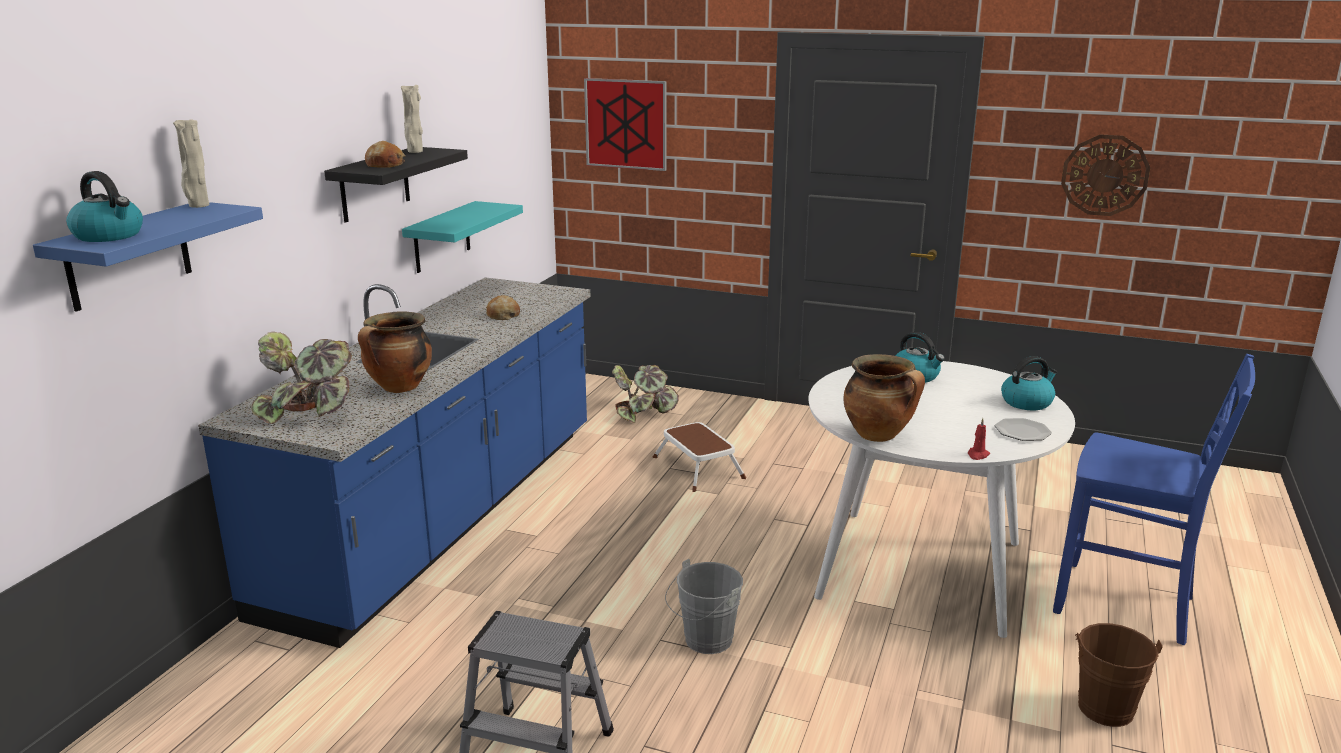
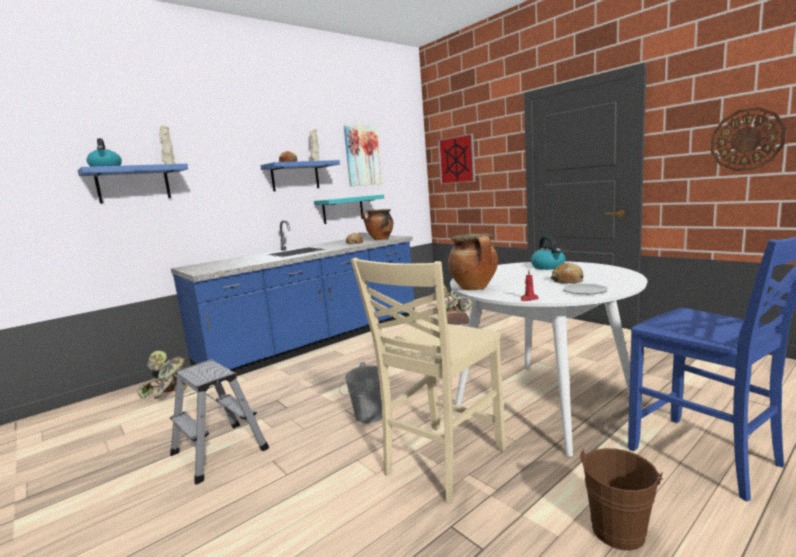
camera: 30 degrees right, 10 degrees down
potted plant [251,332,352,424] -> potted plant moved to [137,351,187,399]
black shelf [324,147,468,222] -> blue shelf [261,160,340,192]
cooking pot [358,311,432,393] -> cooking pot moved to [362,209,393,240]
kettle [1001,356,1057,410] -> none
none -> picture [344,125,382,186]
none -> beige chair [351,258,506,503]
none -> bread [551,263,583,284]

